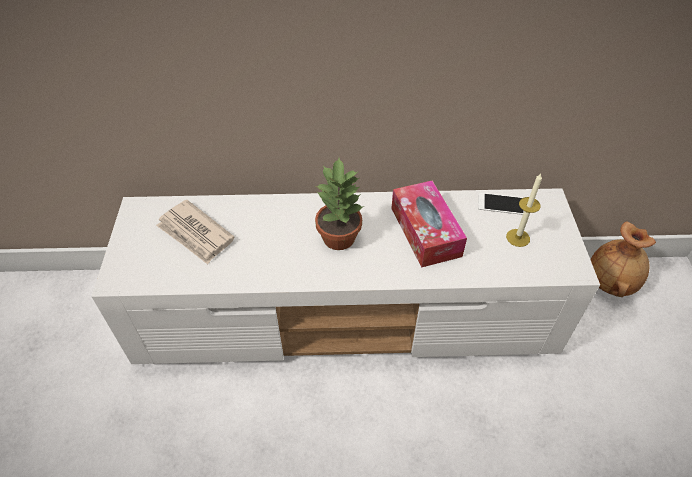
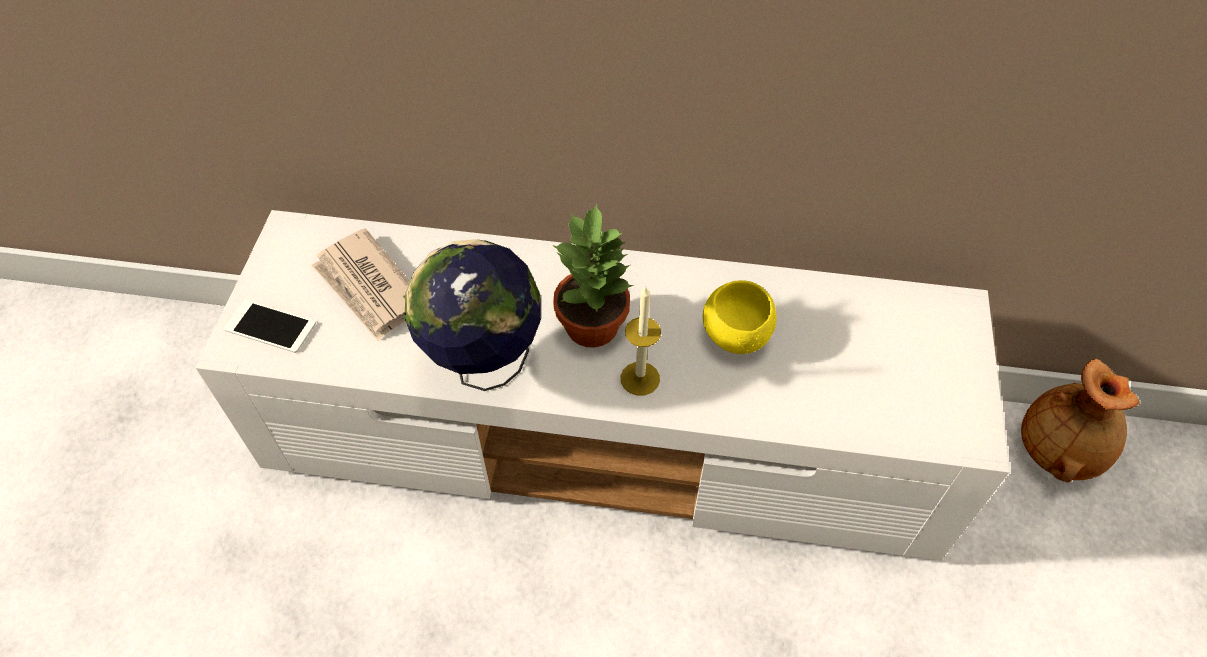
camera: 10 degrees right, 5 degrees up
tissue box [391,180,467,267] -> yellow bowl [703,280,777,354]
phone [478,192,524,215] -> phone moved to [224,300,316,353]
candle [506,174,542,247] -> candle moved to [621,286,661,396]
none -> globe [405,239,541,391]

